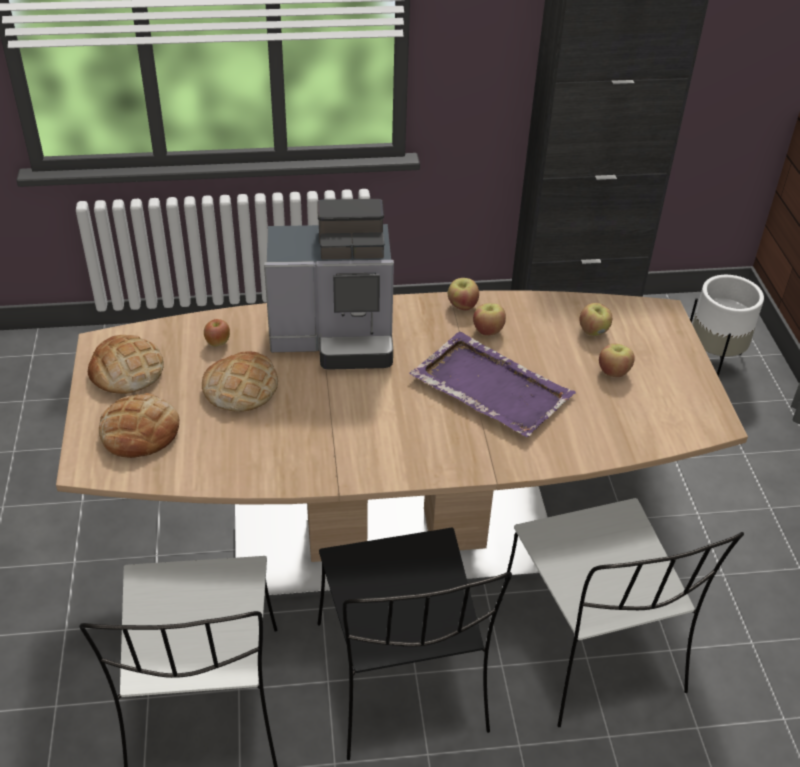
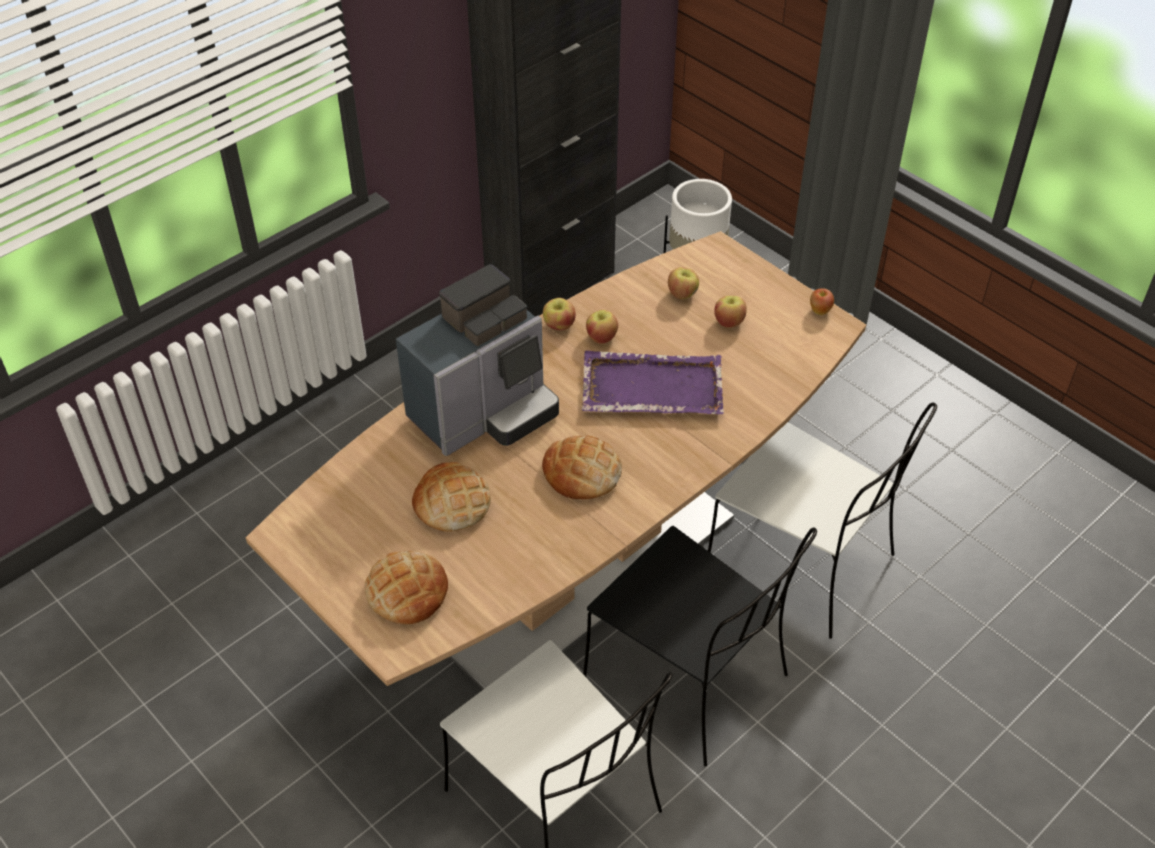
camera: 35 degrees left, 5 degrees up
bread [88,335,164,394] -> bread moved to [542,435,622,499]
apple [204,319,230,346] -> apple moved to [810,288,834,315]

